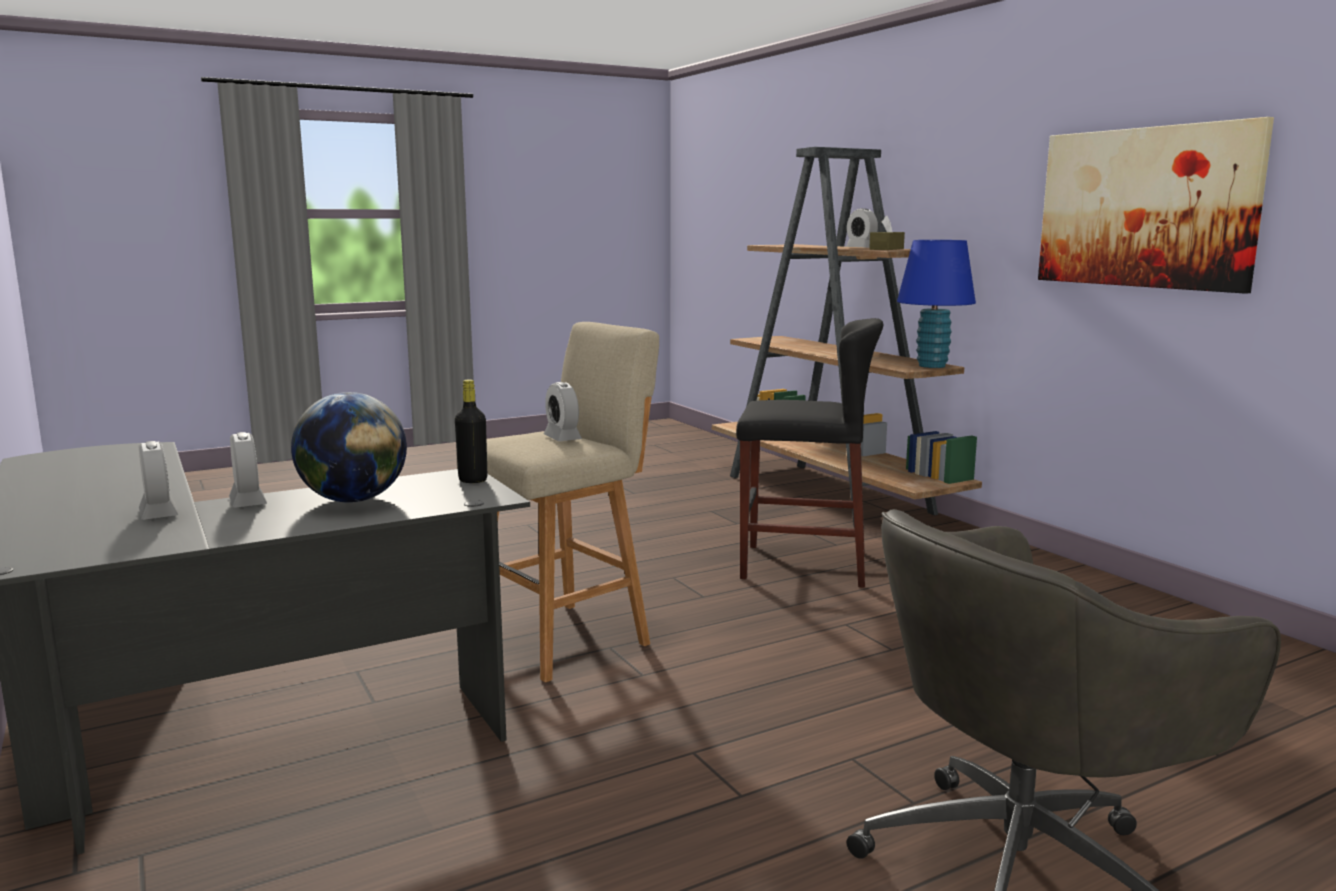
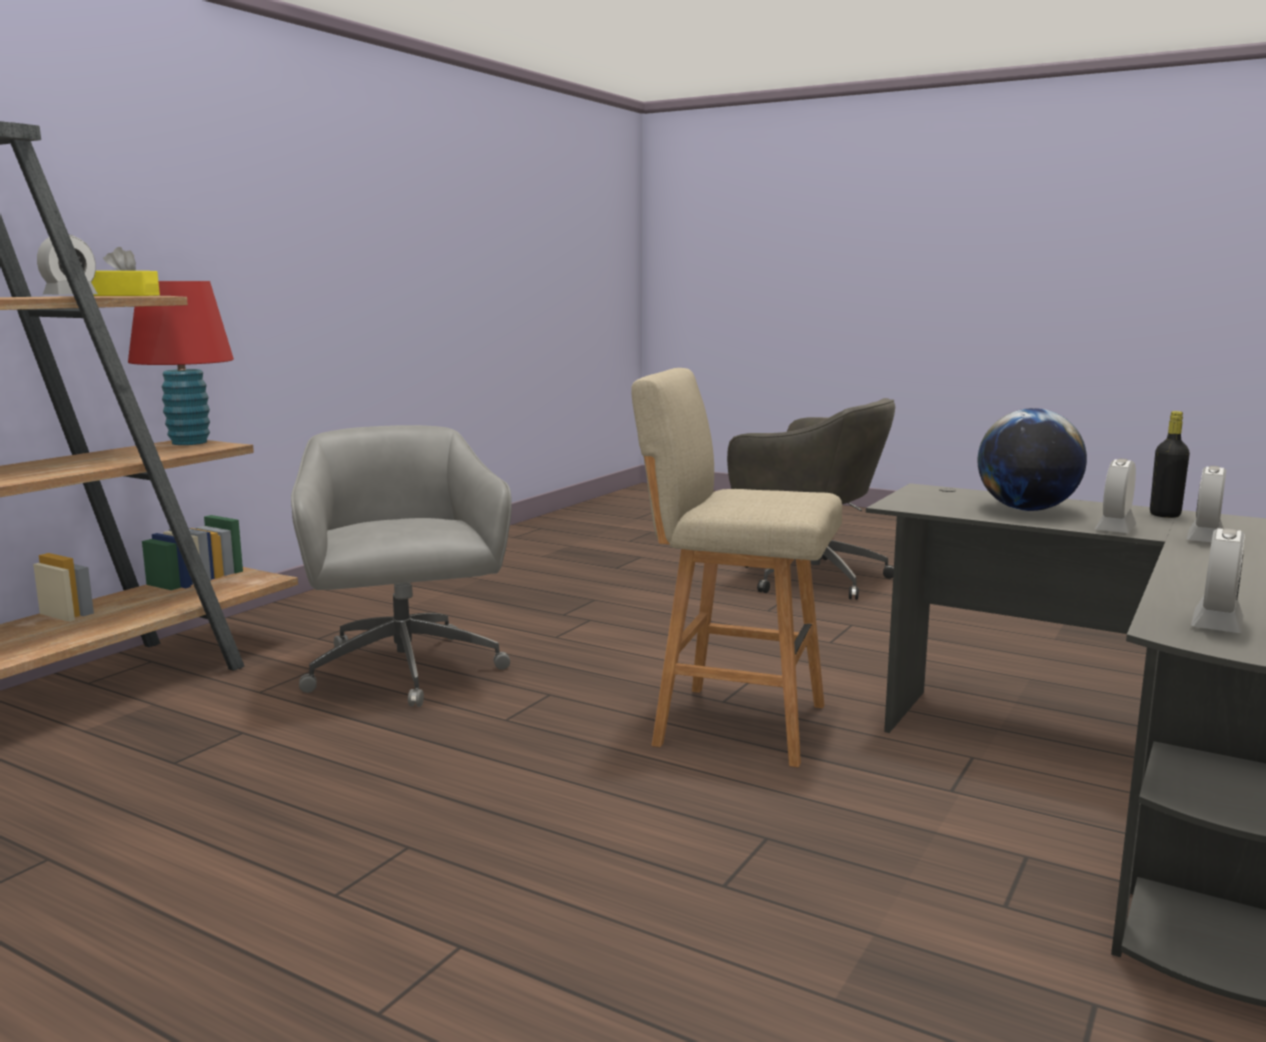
camera: 120 degrees left, 0 degrees up
black bottle [455,379,487,483] -> black bottle moved to [1150,411,1190,518]
alarm clock [544,382,582,441] -> alarm clock moved to [1191,528,1245,633]
black stool [736,318,883,588] -> grey office chair [291,425,512,707]
brown tissue box [869,216,905,250] -> yellow tissue box [91,247,160,296]
blue table lamp [897,240,976,368] -> red table lamp [128,281,234,445]
picture [1038,117,1274,294] -> none

